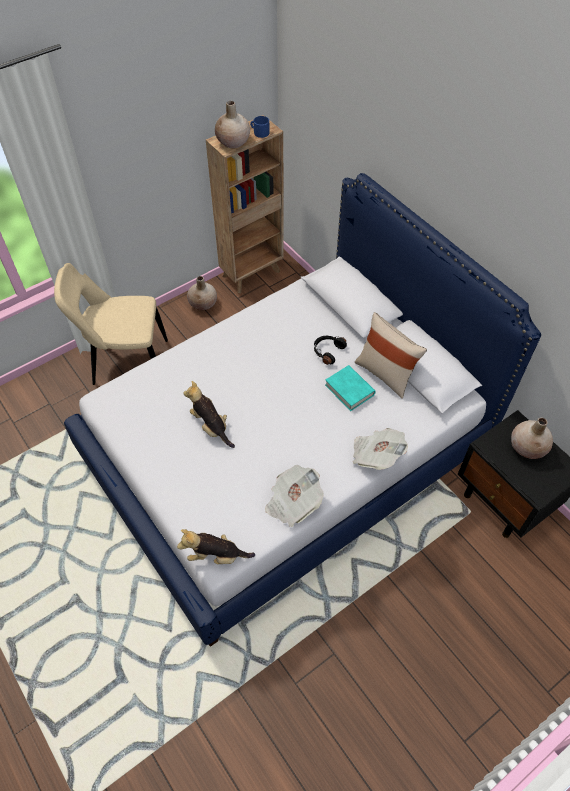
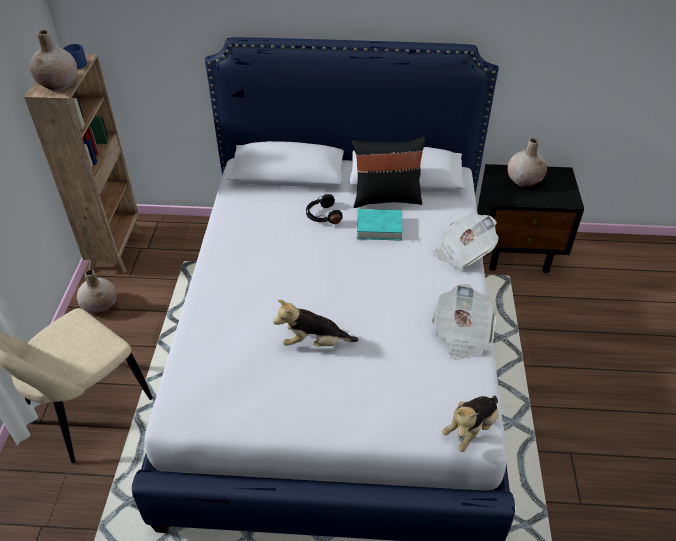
camera: 50 degrees left, 10 degrees down
beige pillow [355,312,427,399] -> black pillow [352,137,425,208]

